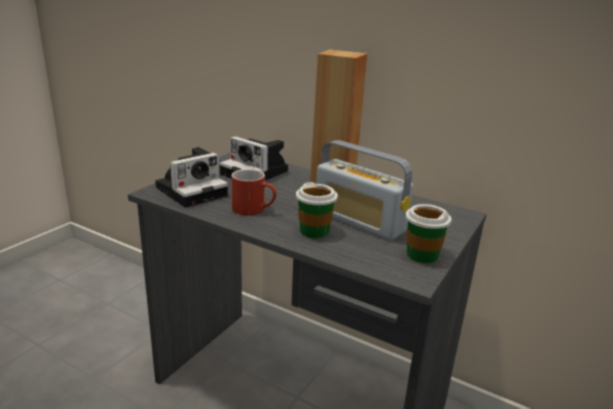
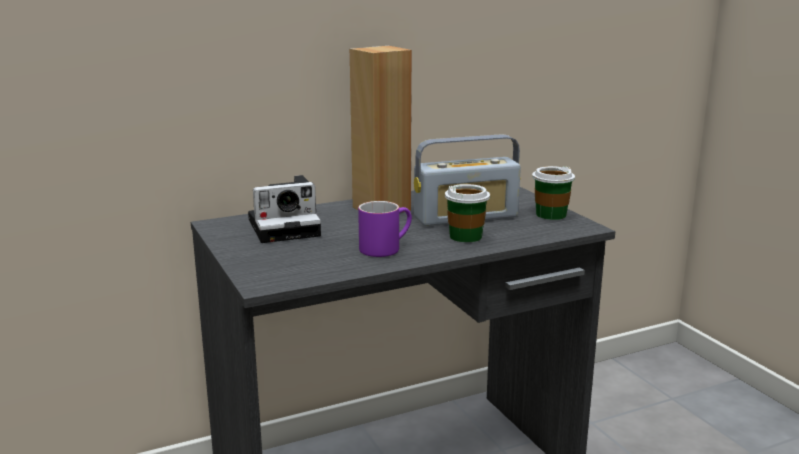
camera: 55 degrees left, 5 degrees down
camera [155,147,228,208] -> none
red mug [231,169,277,216] -> purple mug [358,201,412,257]

